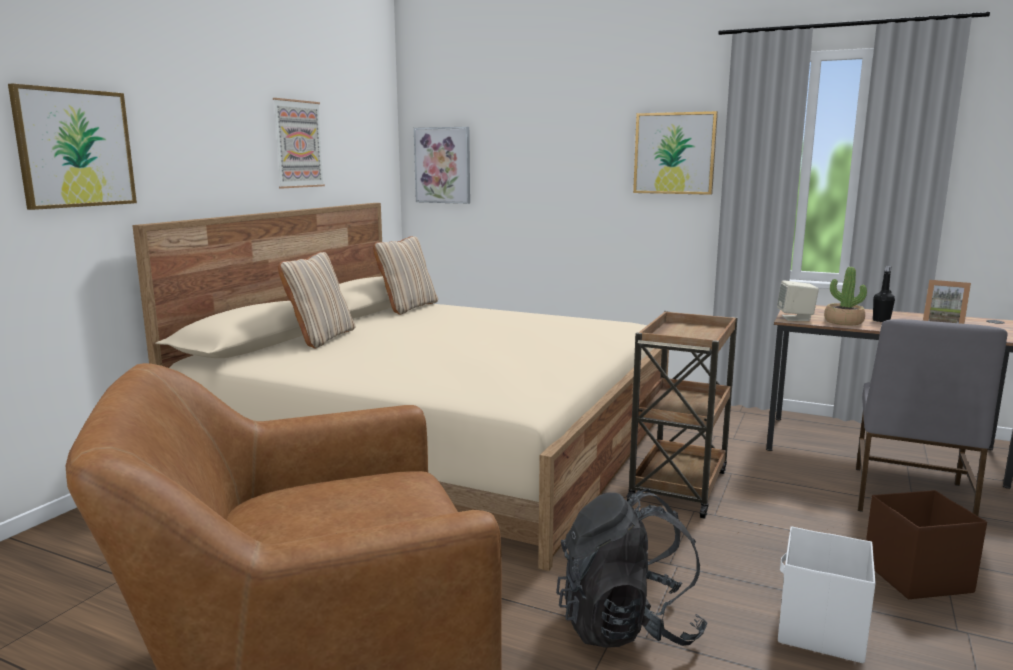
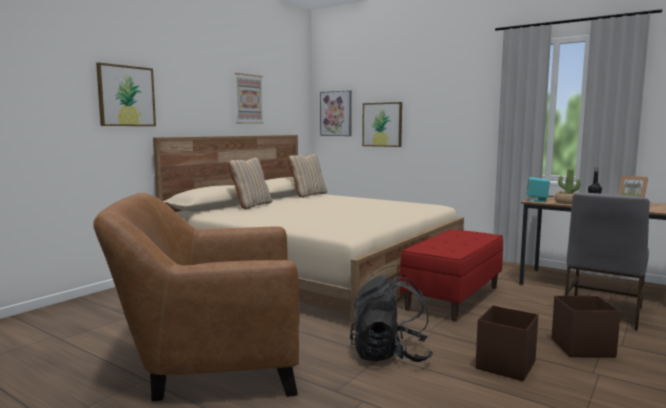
camera: 10 degrees right, 5 degrees down
brown cart [626,311,738,519] -> red bench [400,229,503,322]
picture [633,111,718,195] -> picture moved to [362,102,402,147]
beige speaker [777,280,819,321] -> turquoise speaker [526,177,550,202]
white storage box [778,526,876,663] -> brown storage box [476,305,538,381]

